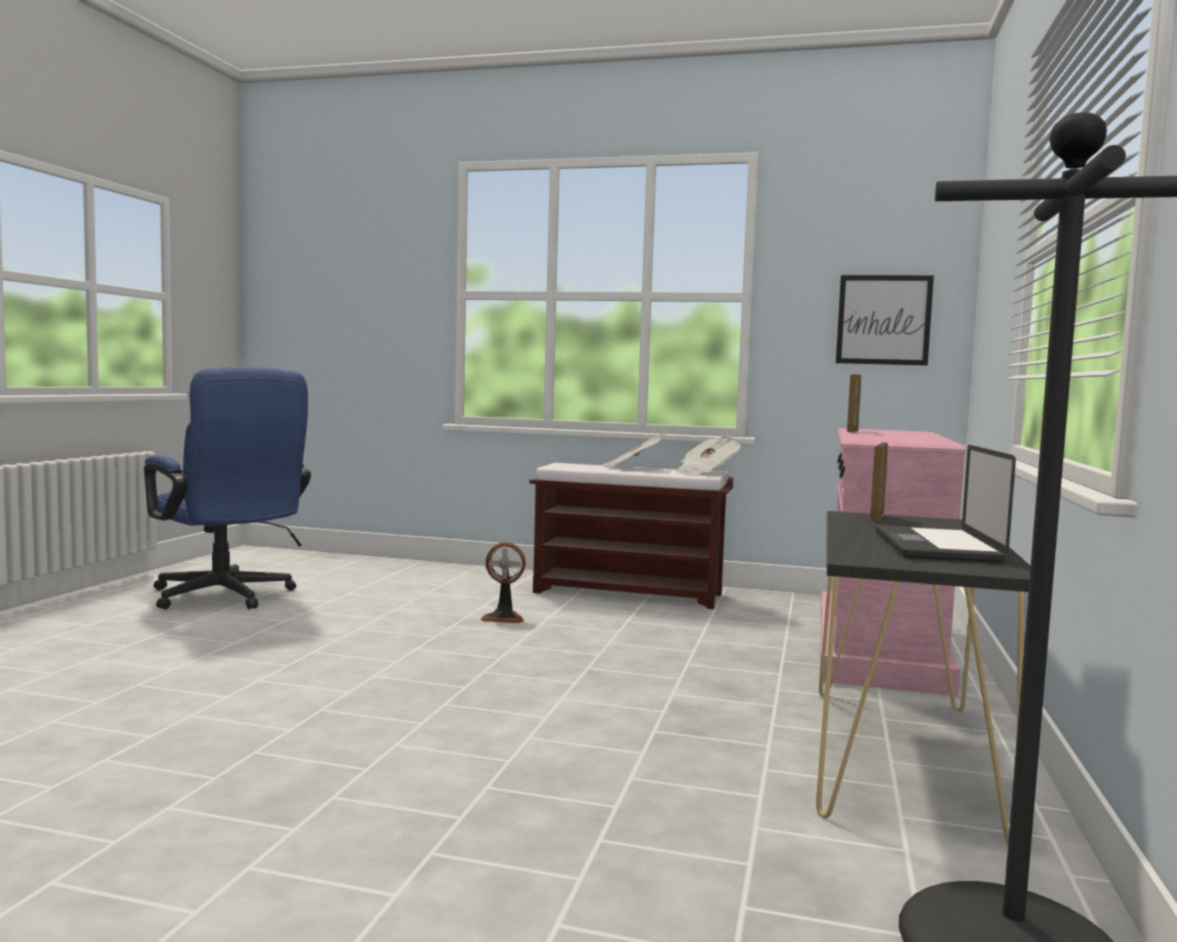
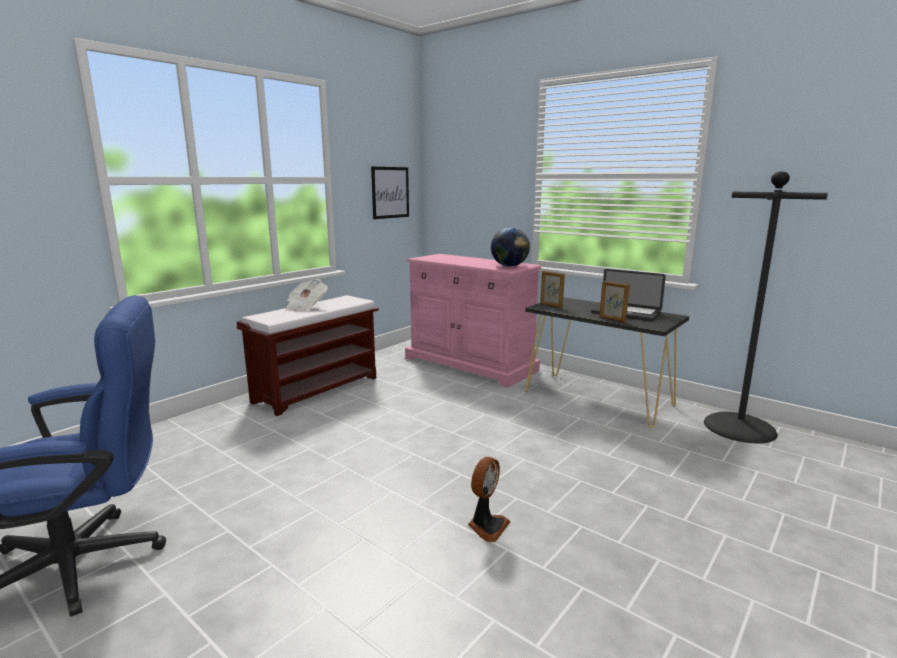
camera: 65 degrees left, 10 degrees up
fan [480,542,526,623] -> fan moved to [468,457,510,542]
newspaper [675,436,741,474] -> none
picture frame [847,374,861,432] -> picture frame moved to [599,281,630,322]
none -> globe [491,227,530,267]

